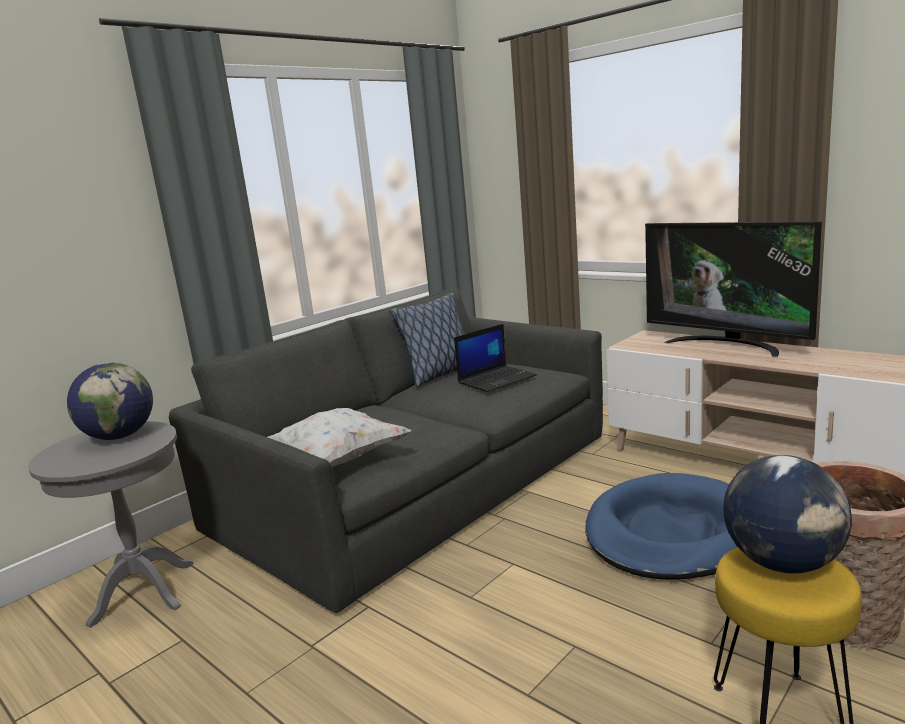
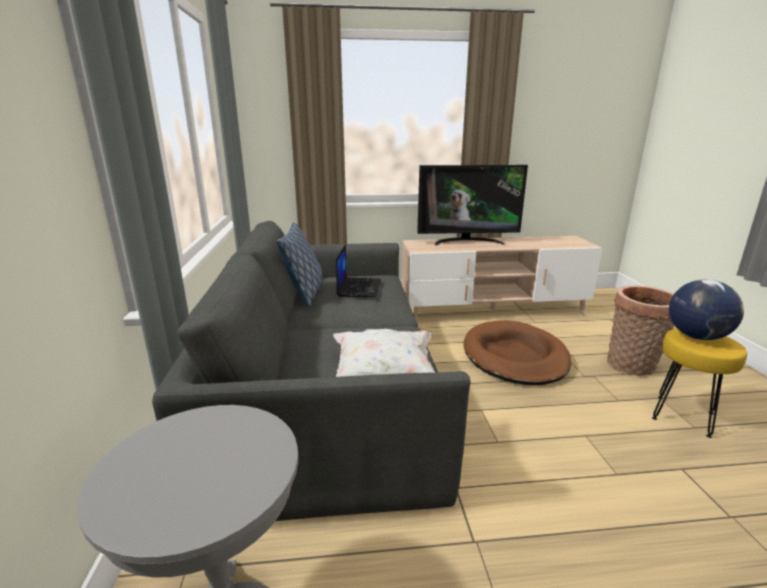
camera: 50 degrees left, 5 degrees up
globe [67,362,153,440] -> none
blue dog bed [585,473,737,580] -> brown dog bed [463,320,571,385]

